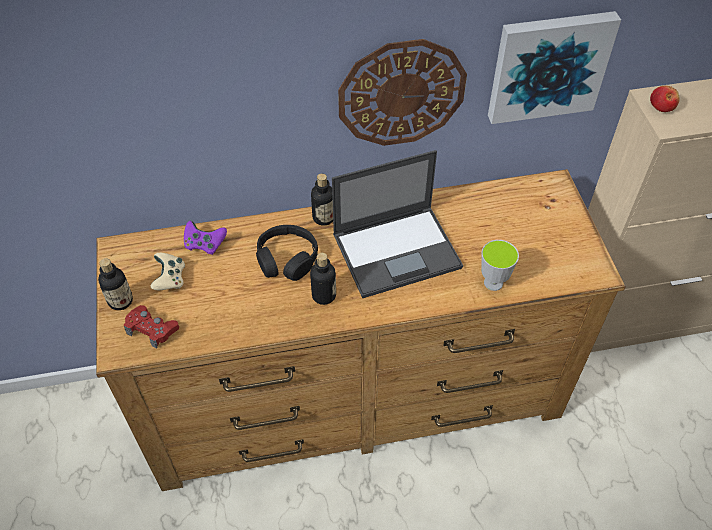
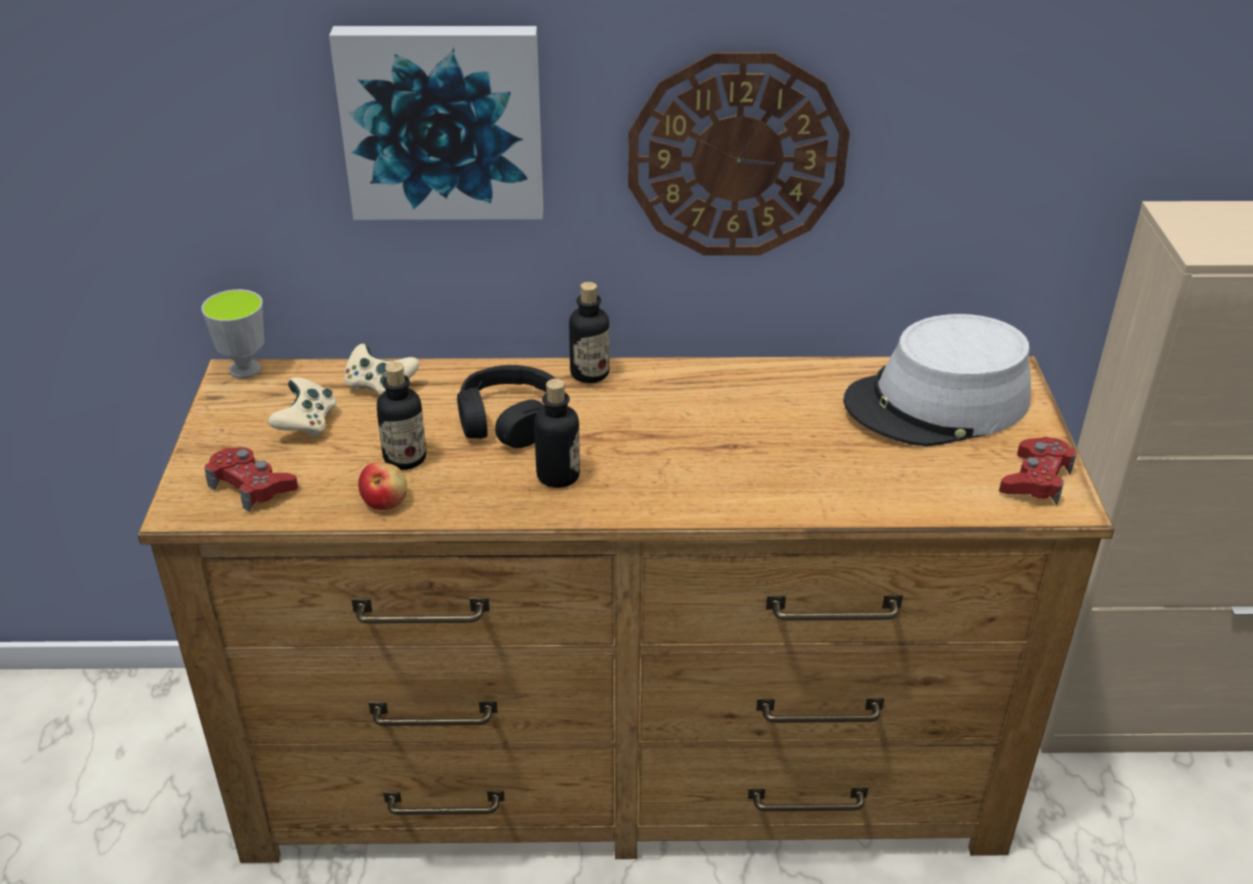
camera: 10 degrees right, 15 degrees down
bottle [98,258,133,310] -> bottle moved to [377,362,426,470]
purple game controller [184,221,227,255] -> beige game controller [344,344,419,395]
laptop [332,150,463,298] -> none
cup [481,240,519,291] -> cup moved to [202,289,264,379]
picture [488,11,621,124] -> picture moved to [329,26,543,220]
apple [650,86,680,112] -> apple moved to [358,462,407,510]
none -> grey hat [843,314,1031,447]
none -> red game controller [999,437,1077,505]

